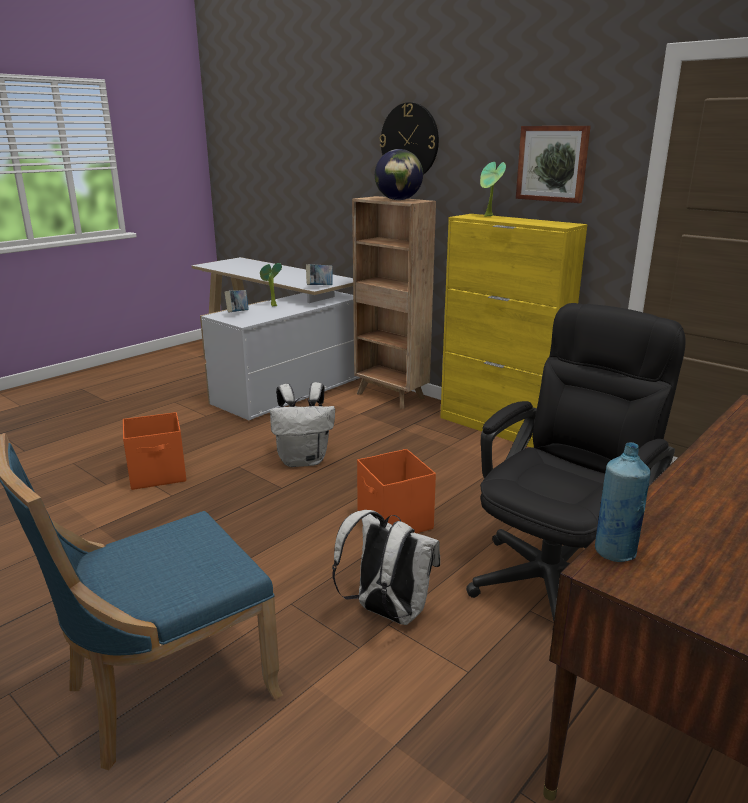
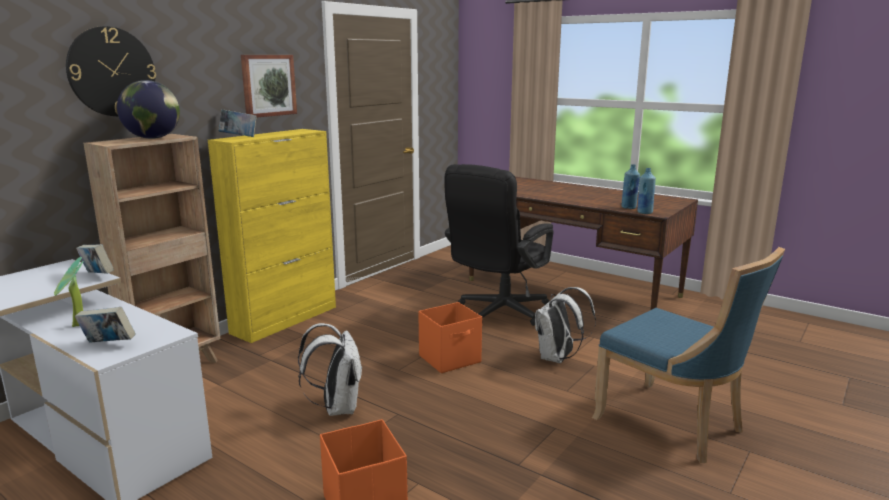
camera: 95 degrees left, 5 degrees down
black office chair [466,303,686,621] -> black office chair turned 90 degrees counterclockwise [444,164,554,326]
potted plant [480,162,506,217] -> book [219,109,257,137]
none -> blue bottle [621,164,640,209]

